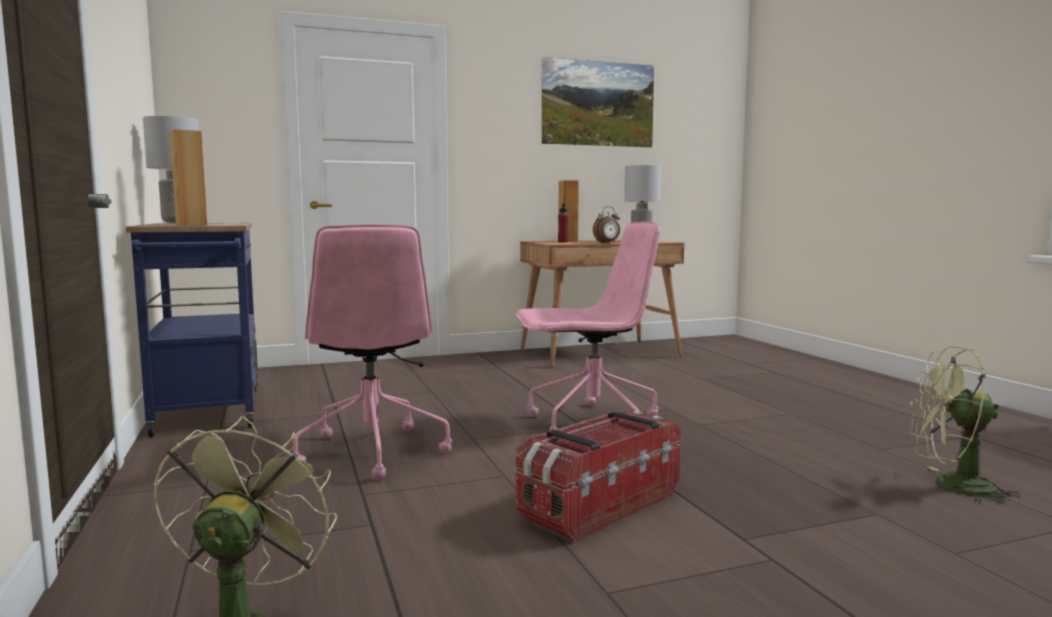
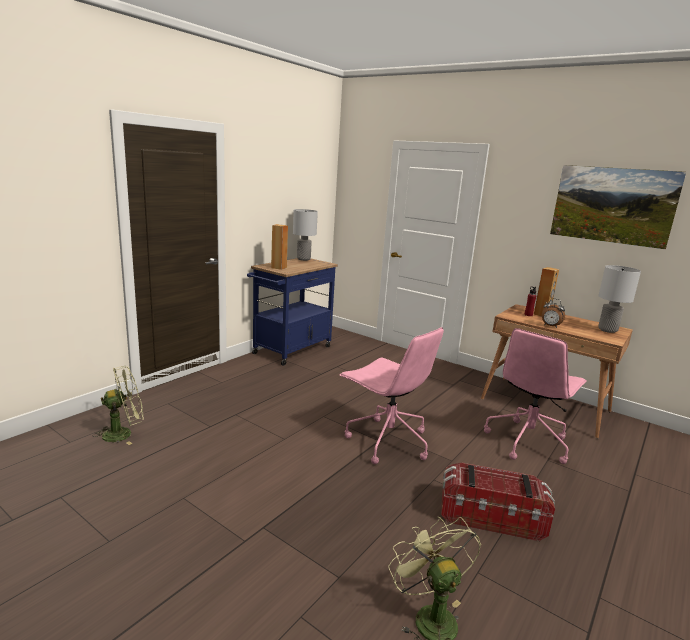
camera: 55 degrees right, 10 degrees up
pink office chair [292,225,452,480] -> pink office chair moved to [484,328,586,464]
storage box [516,411,681,543] -> storage box moved to [441,463,555,541]

